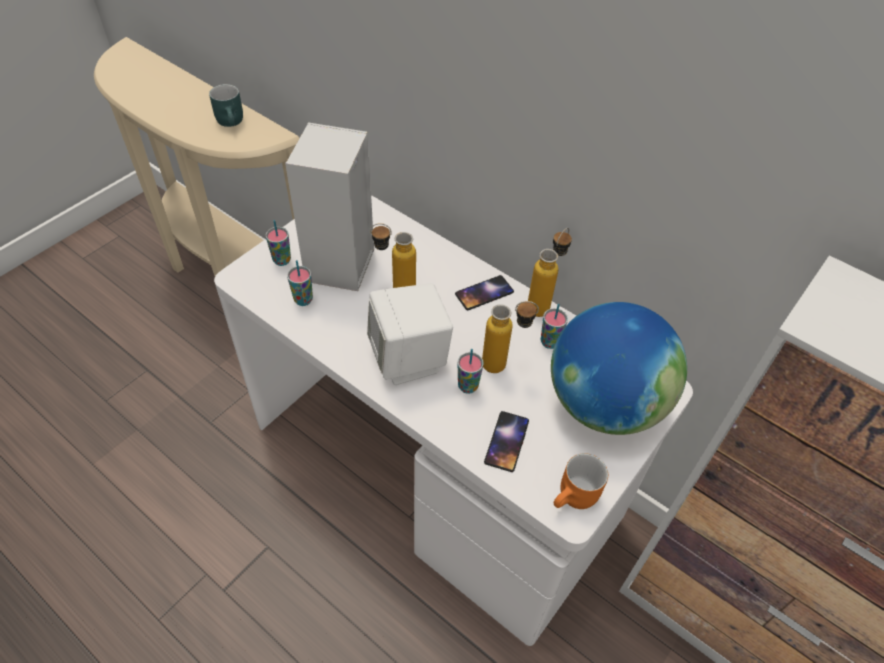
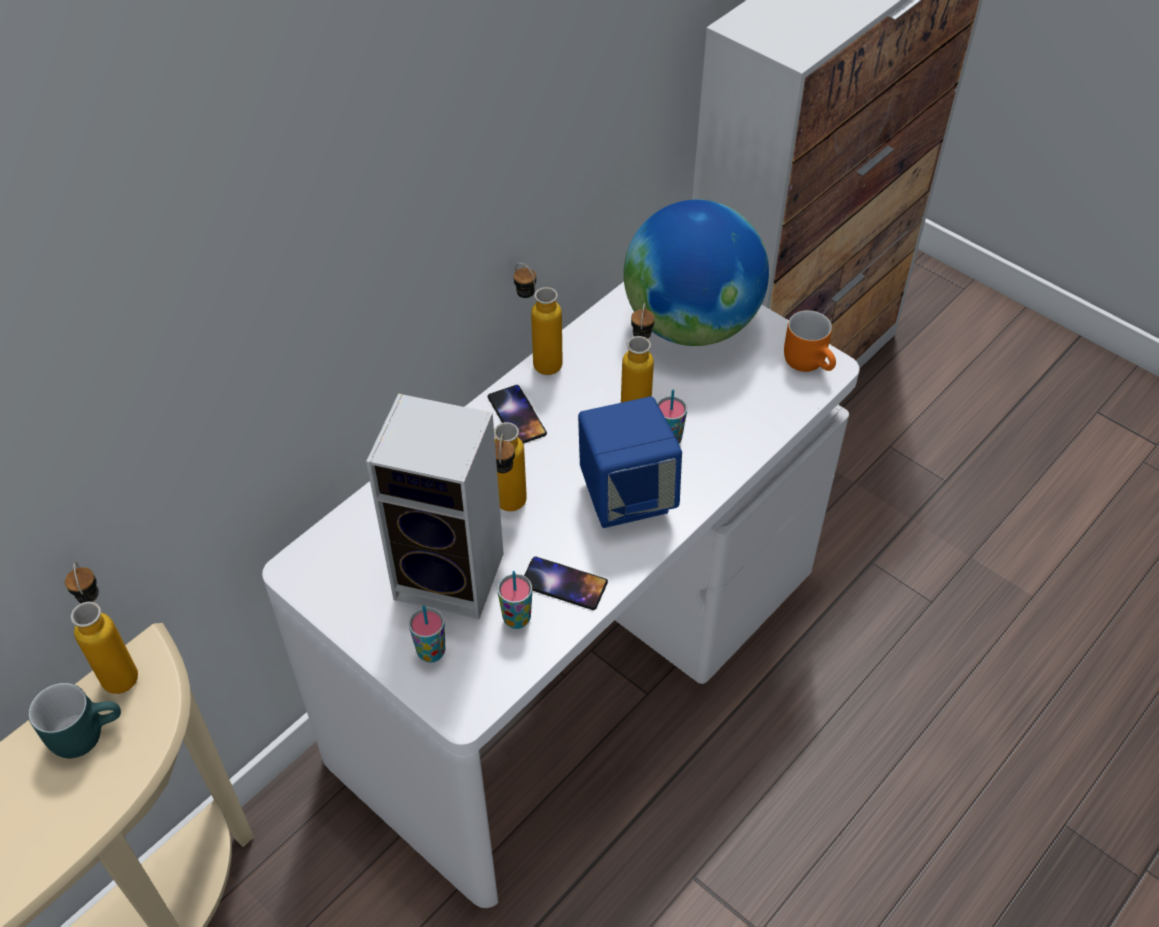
camera: 85 degrees left, 0 degrees up
white speaker [367,283,453,385] -> blue speaker [578,397,682,528]
phone [484,411,529,472] -> phone moved to [524,557,608,610]
cup [541,304,568,349] -> none
none -> bottle [65,562,138,694]

